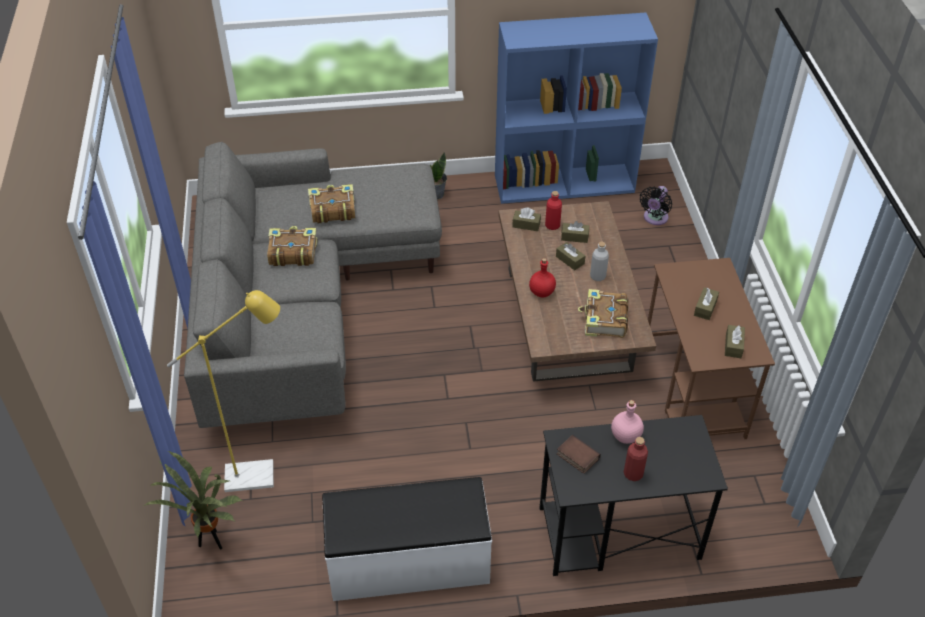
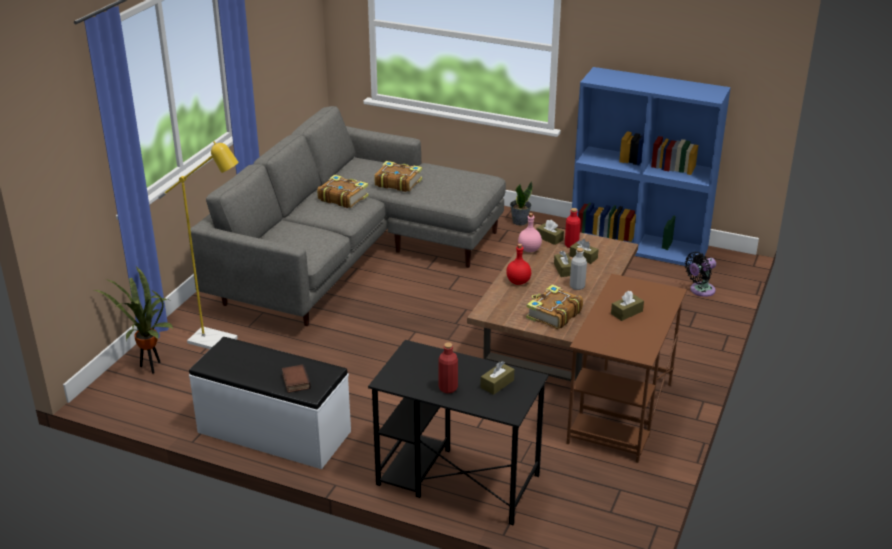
camera: 30 degrees right, 15 degrees down
book [557,434,601,474] -> book moved to [282,364,311,393]
pink bottle [611,400,644,444] -> pink bottle moved to [518,213,542,252]
brown tissue box [725,325,745,358] -> brown tissue box moved to [480,361,514,395]

